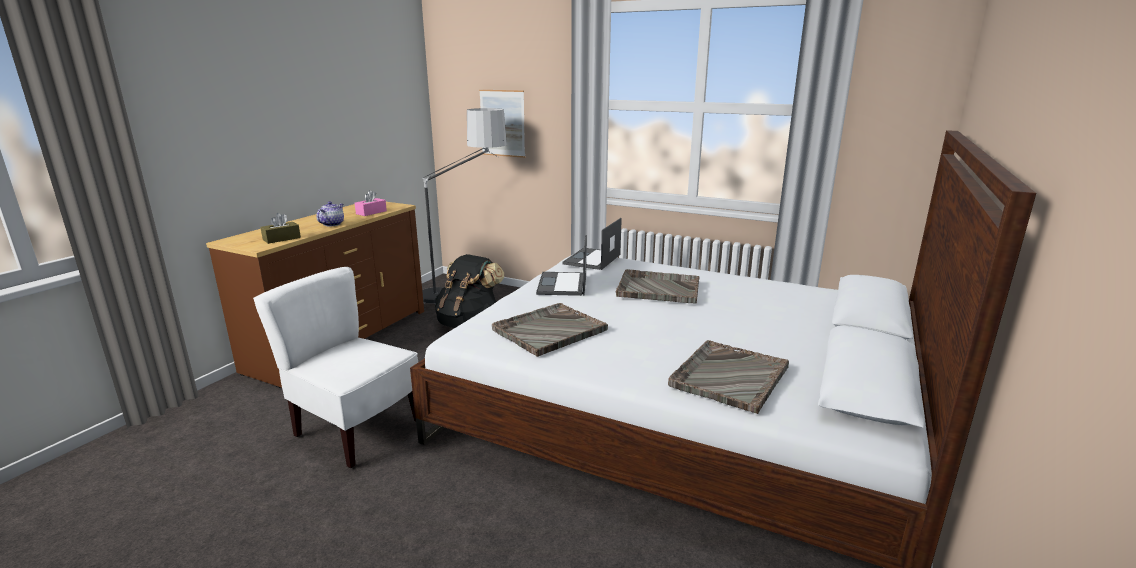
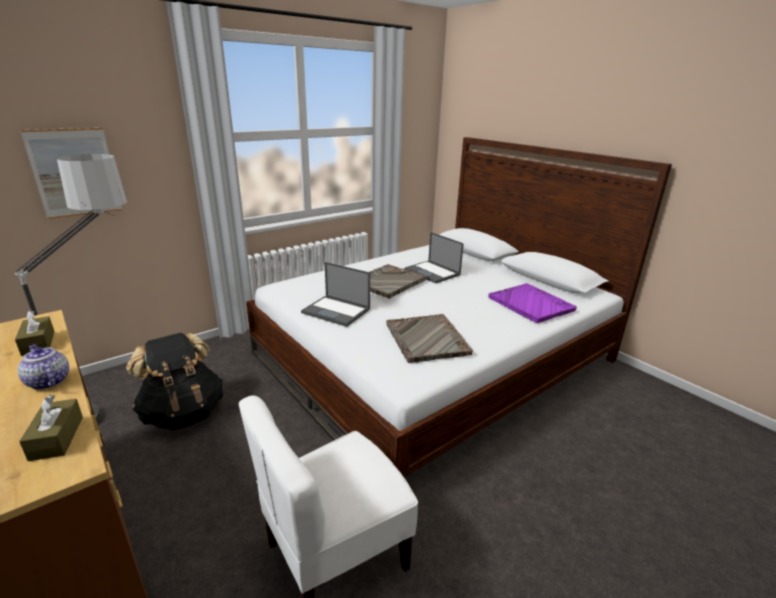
camera: 65 degrees left, 5 degrees up
pink tissue box [355,190,387,216] -> brown tissue box [15,310,55,356]
laptop [563,218,622,270] -> laptop moved to [404,232,464,284]
grey tray [668,340,789,414] -> purple tray [488,283,577,323]

